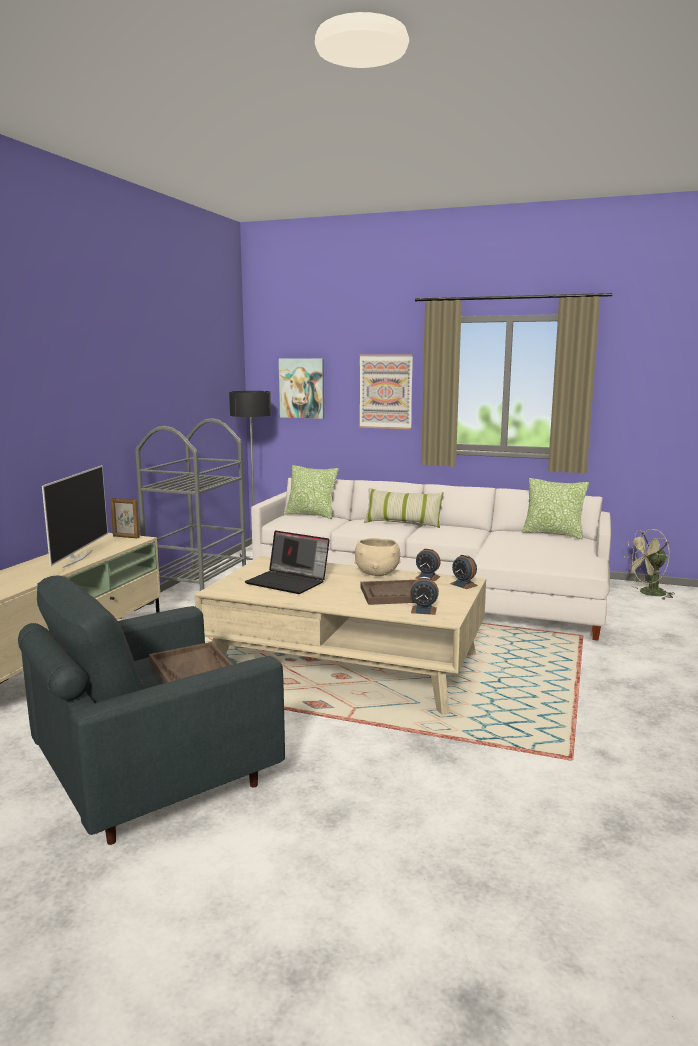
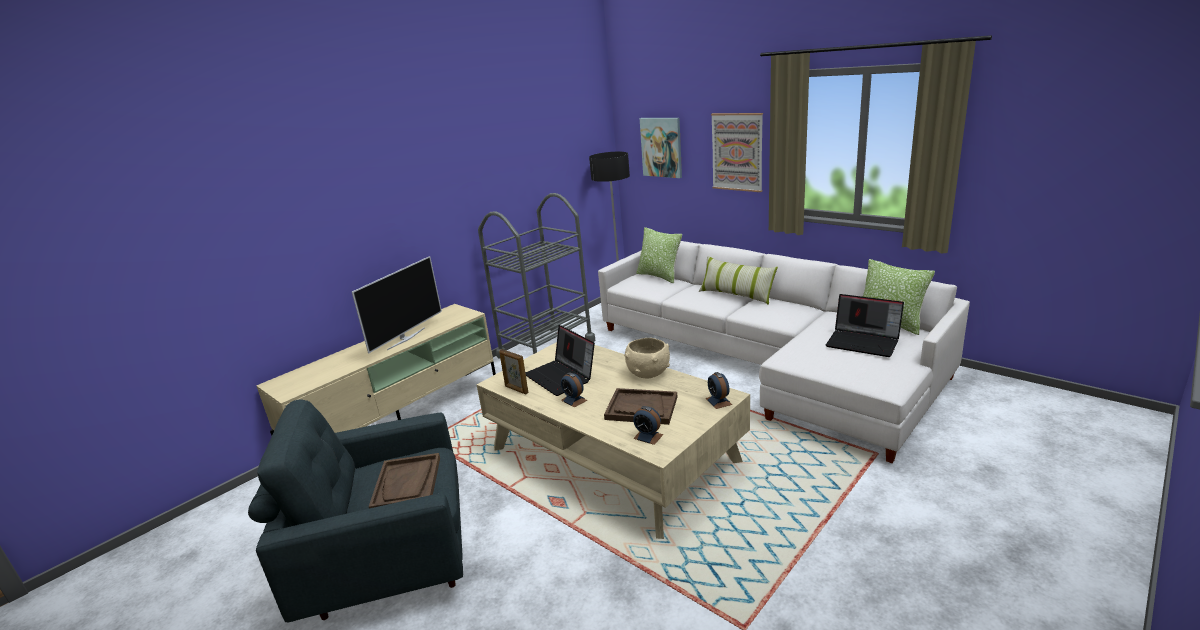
camera: 25 degrees right, 10 degrees up
picture frame [110,498,140,538] -> picture frame moved to [499,349,528,394]
alarm clock [415,548,441,581] -> alarm clock moved to [561,372,587,408]
green fan [624,529,675,600] -> none
none -> laptop [826,294,904,357]

